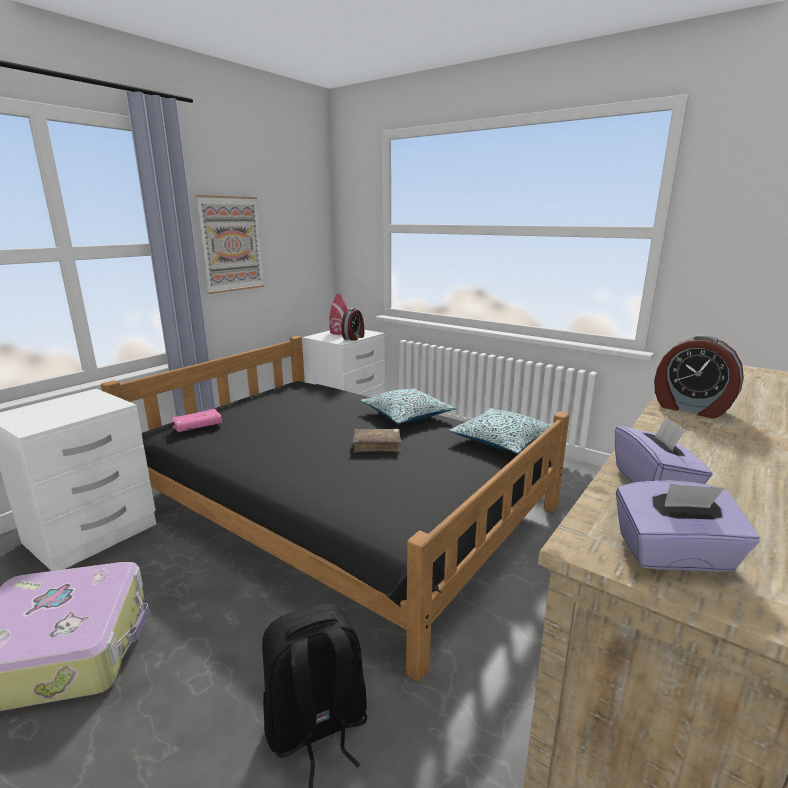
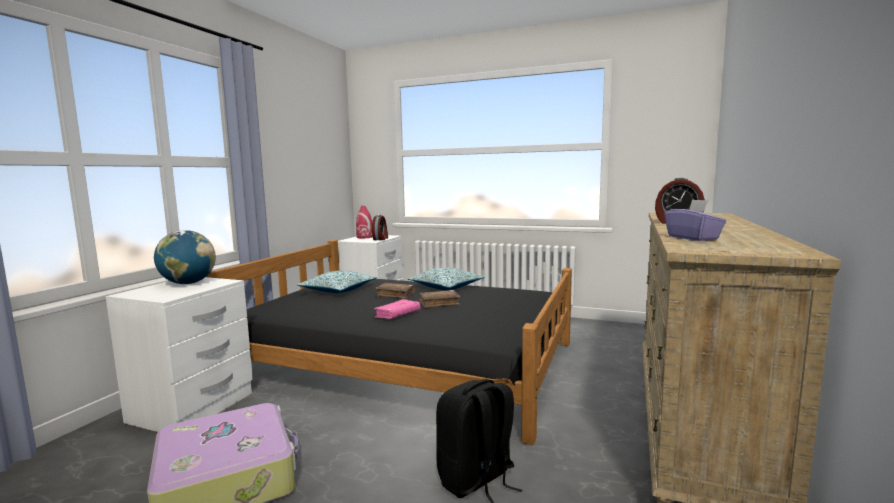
camera: 15 degrees left, 10 degrees down
pink book [171,409,222,432] -> pink book moved to [373,299,420,319]
picture [196,195,264,294] -> none
pillow [449,408,551,454] -> pillow moved to [297,271,377,293]
purple tissue box [616,481,760,572] -> none
none -> globe [154,230,216,284]
none -> brown book [375,283,415,299]

